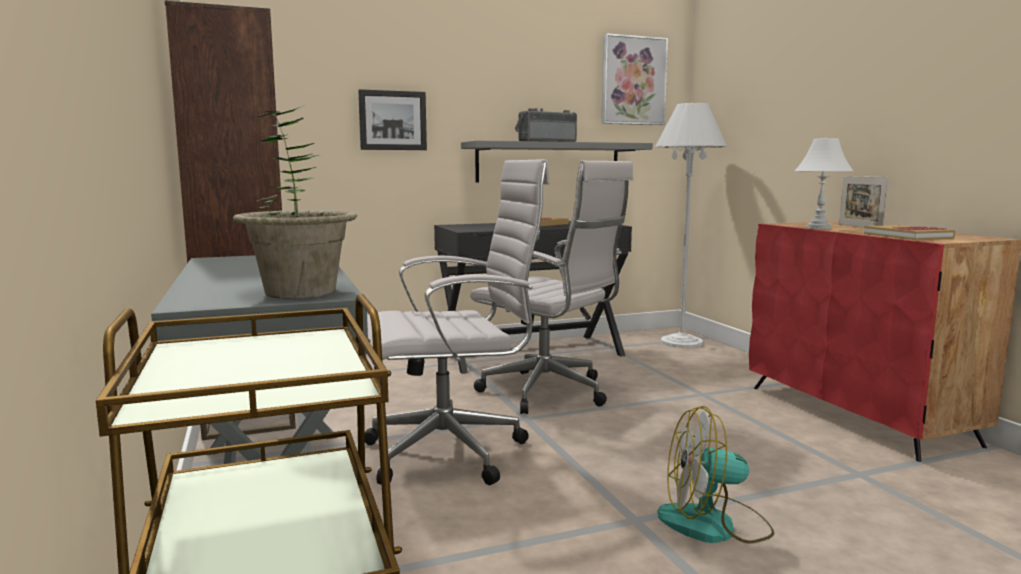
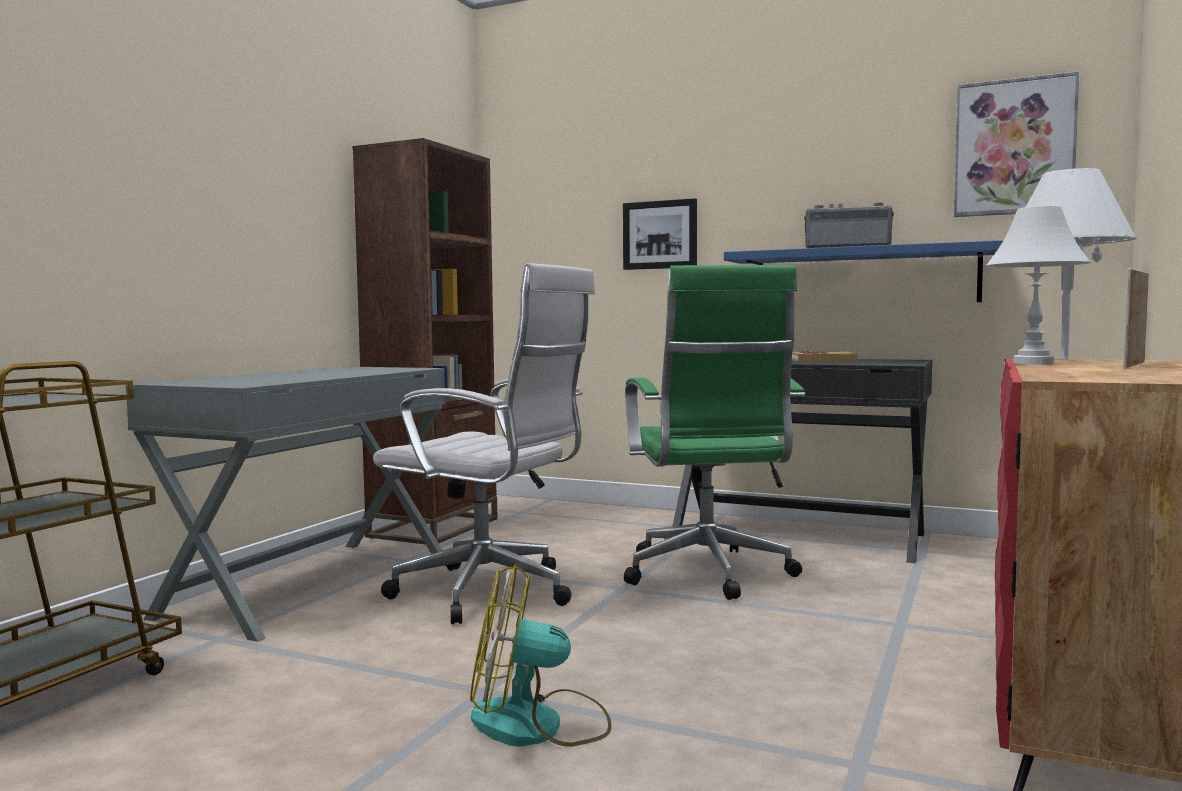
camera: 45 degrees right, 5 degrees down
potted plant [233,105,357,299] -> none
grey shelf [461,140,653,183] -> blue shelf [724,240,1003,302]
white office chair [470,161,634,414] -> green office chair [624,265,805,600]
fan [657,406,774,544] -> fan turned 45 degrees counterclockwise [470,565,612,747]
book [864,225,955,240] -> none

